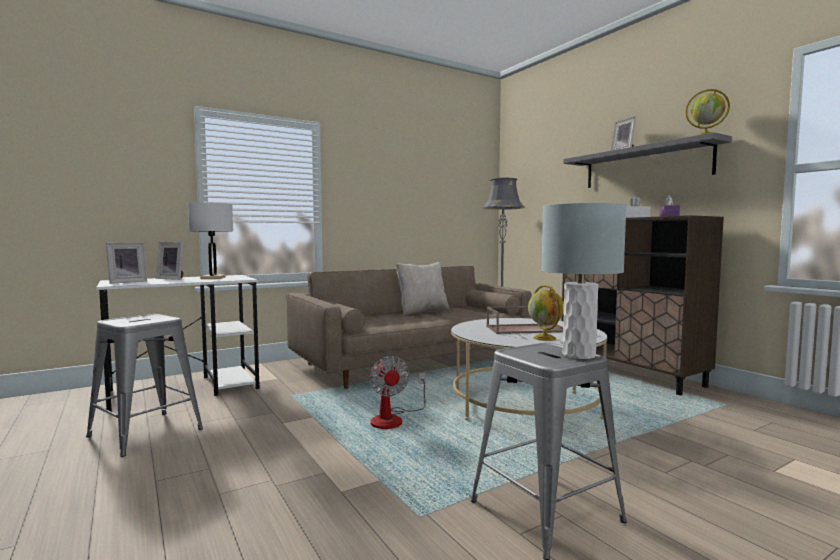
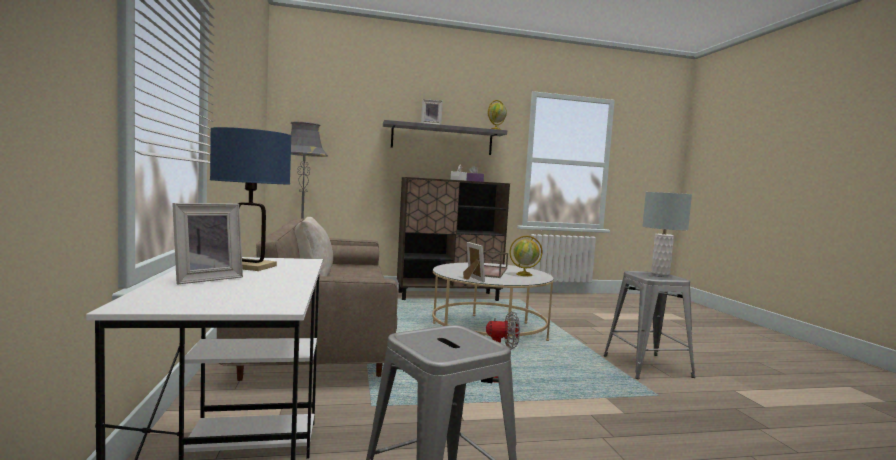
camera: 70 degrees left, 0 degrees up
picture frame [106,242,147,284] -> picture frame moved to [463,242,485,282]
white table lamp [188,202,233,279] -> blue table lamp [210,127,291,271]

